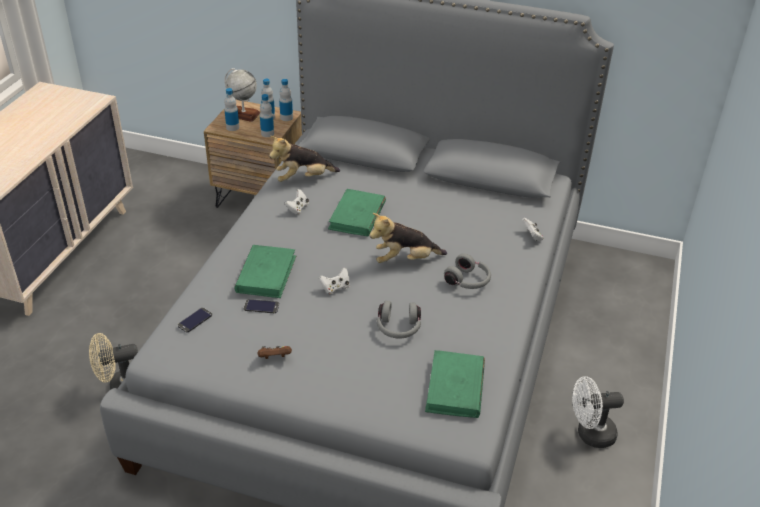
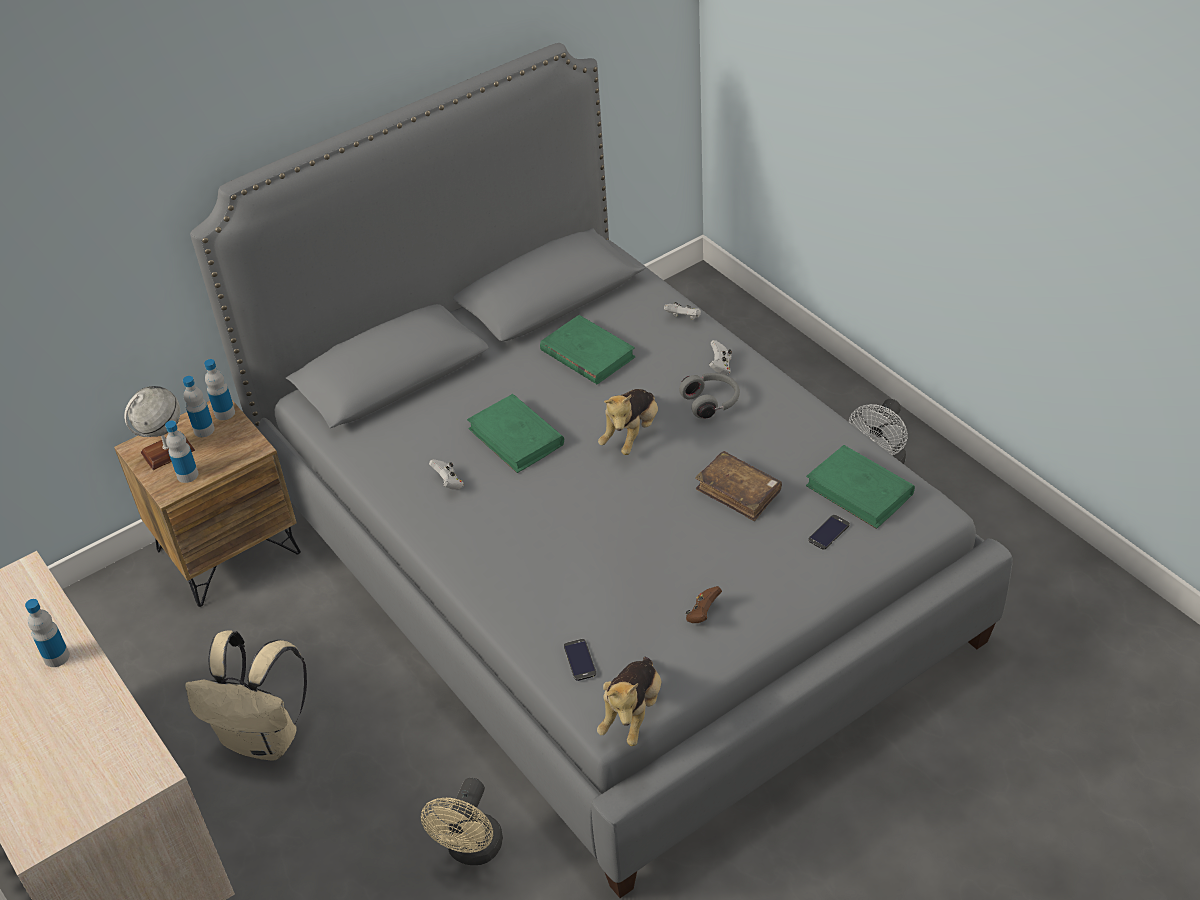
camera: 50 degrees left, 5 degrees up
green book [234,245,296,298] -> green book moved to [540,315,635,384]
phone [244,299,279,313] -> phone moved to [808,515,850,550]
bottle [260,94,274,137] -> bottle moved to [25,599,70,667]
plush toy [269,136,340,182] -> plush toy moved to [597,657,661,746]
white game controller [319,267,350,294] -> white game controller moved to [709,340,732,375]
grey headphones [377,301,421,338] -> brown book [695,451,782,521]
none -> beige backpack [185,631,307,761]

